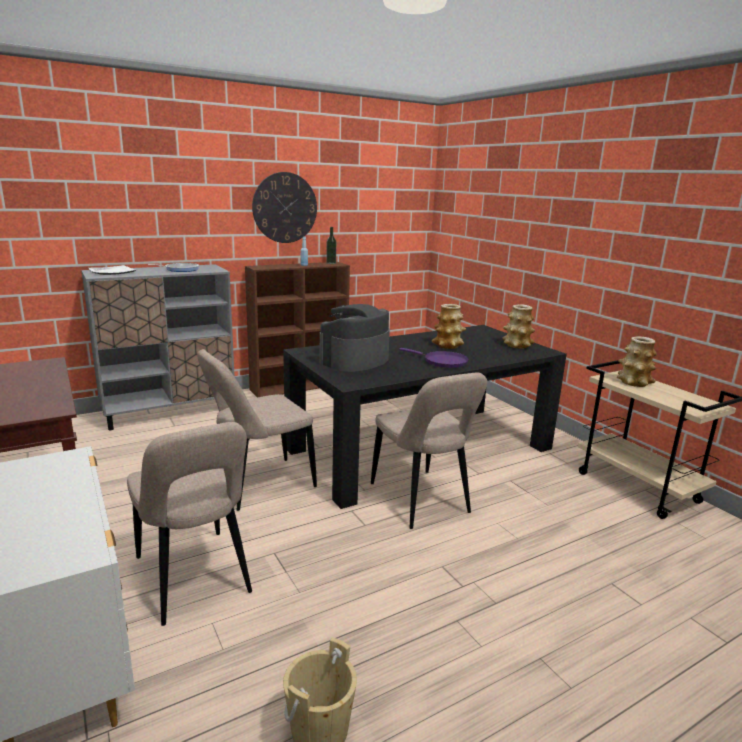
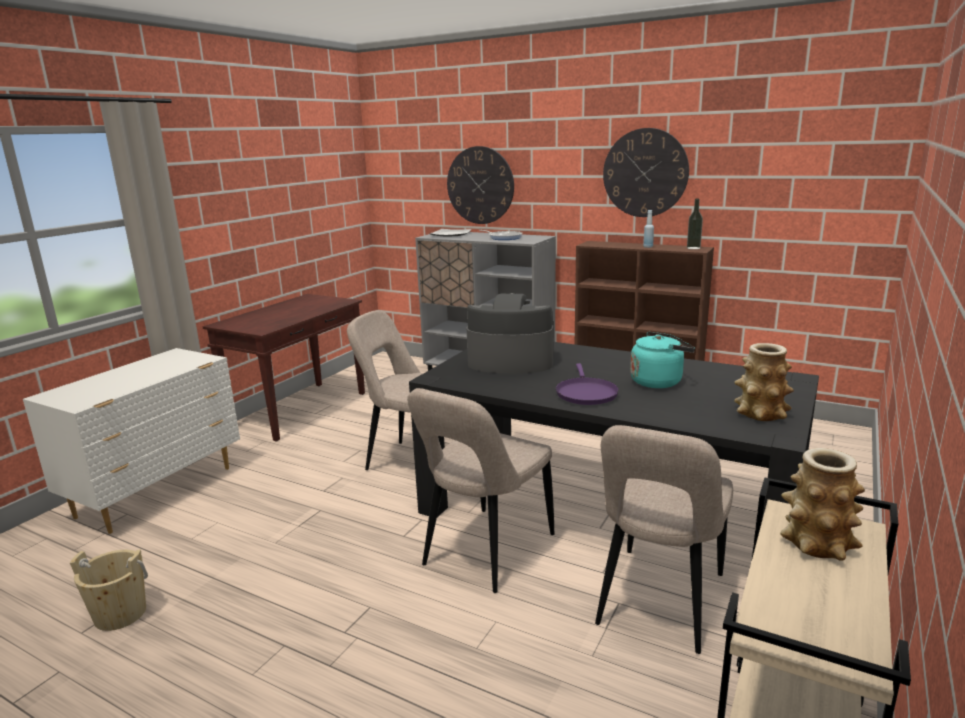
camera: 60 degrees right, 0 degrees up
beige chair [127,422,252,626] -> beige chair moved to [595,425,733,654]
vase [432,304,466,349] -> turquoise kettle [630,332,695,388]
none -> wall clock [447,146,514,224]

